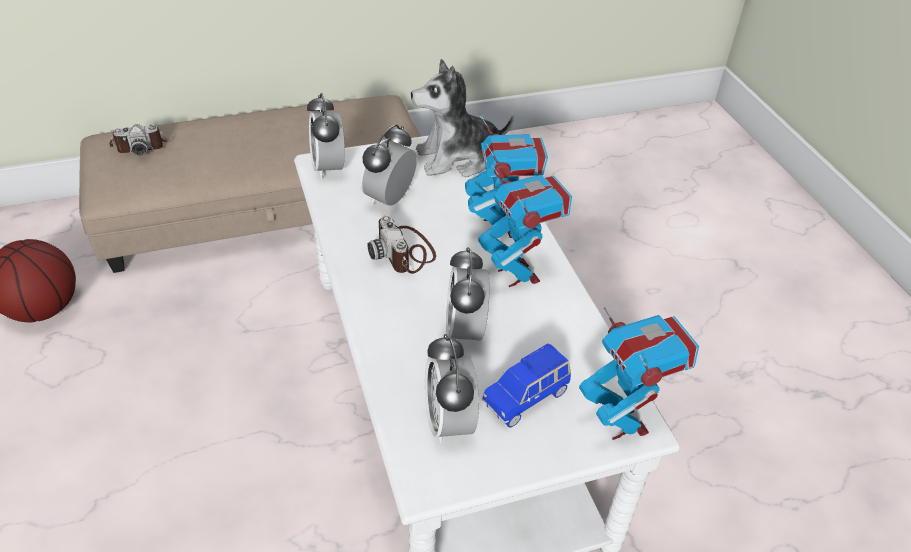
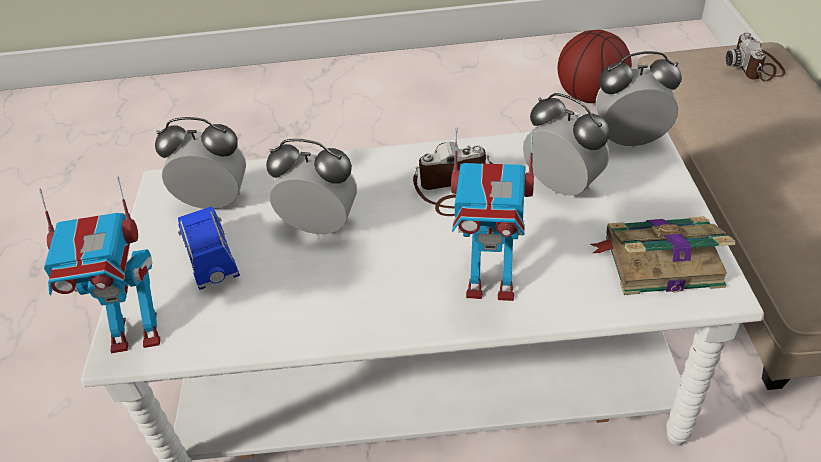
camera: 110 degrees right, 0 degrees up
plush toy [411,59,514,177] -> book [590,216,736,295]
toy robot [478,164,572,287] -> none

